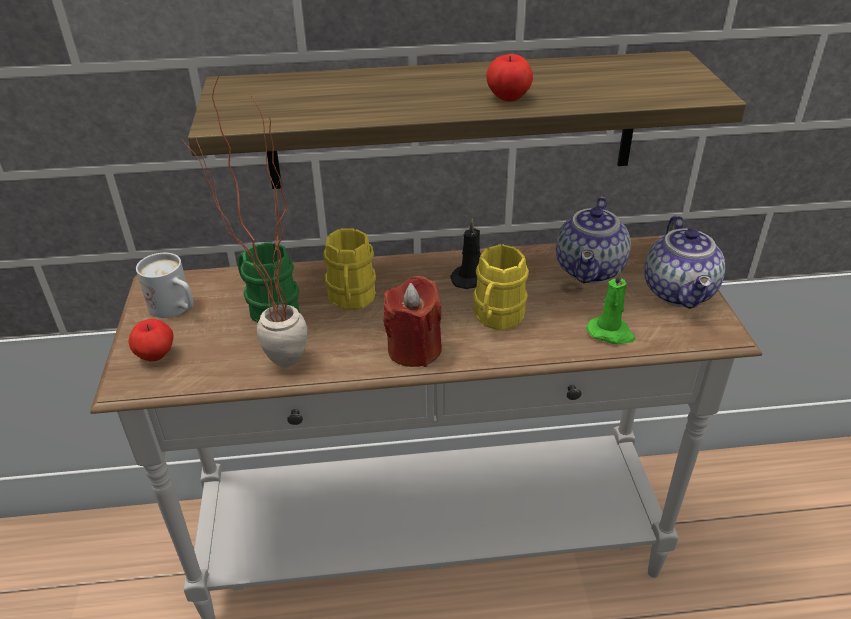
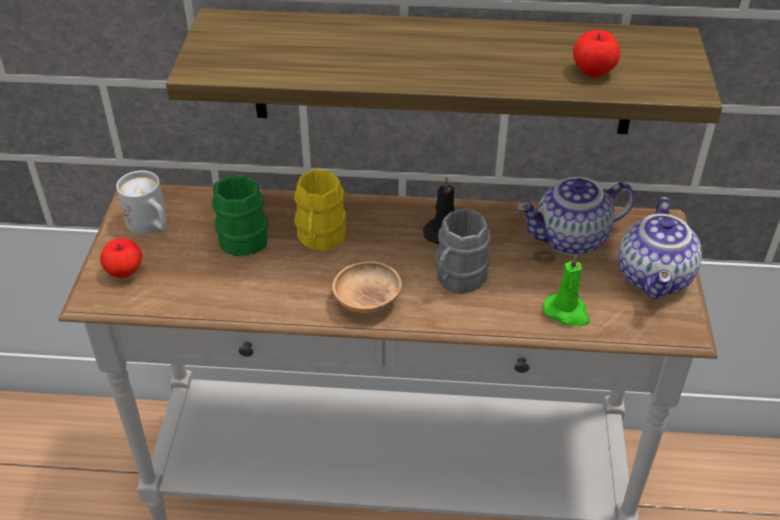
camera: 10 degrees right, 5 degrees up
potted plant [183,74,307,367] -> none
red candle [383,276,442,367] -> brown bowl [332,261,402,313]
yellow mug [473,245,529,331] -> grey mug [435,208,491,294]
apple [486,54,533,102] -> apple moved to [573,30,620,77]
teapot [556,197,631,283] -> teapot turned 45 degrees clockwise [517,177,635,255]

